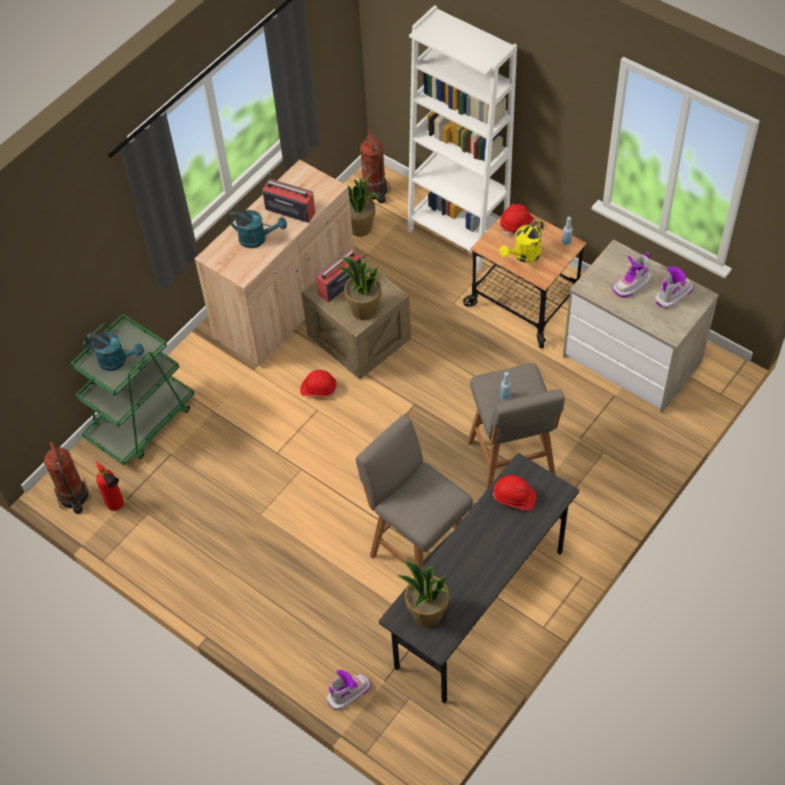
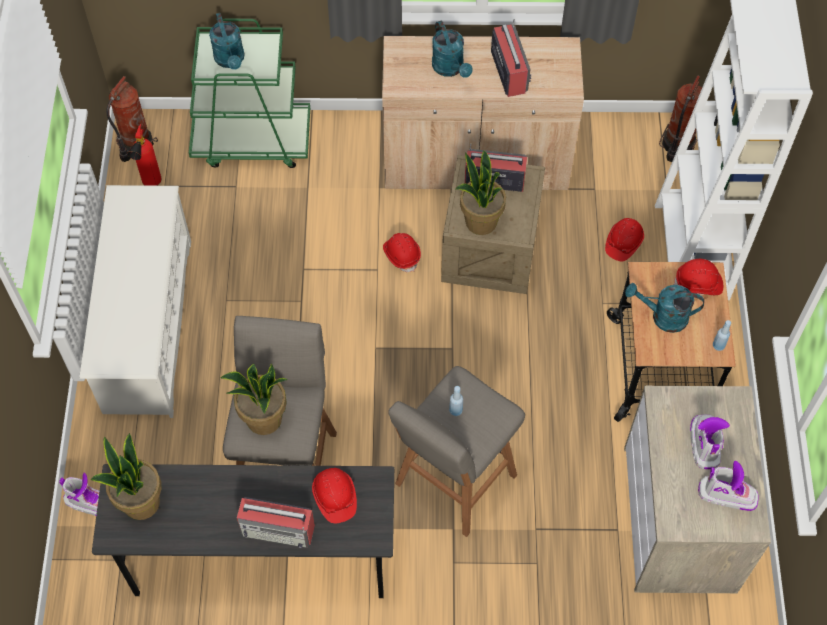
camera: 50 degrees right, 5 degrees up
potted plant [347,175,378,237] -> potted plant moved to [220,363,288,435]
yellow watering can [499,220,544,263] -> turquoise watering can [625,283,704,333]
boot [612,252,651,298] -> boot turned 75 degrees clockwise [690,415,730,469]
none -> white shoe rack [80,185,191,418]
none -> radio [237,497,315,548]
none -> red hard hat [605,218,644,261]

